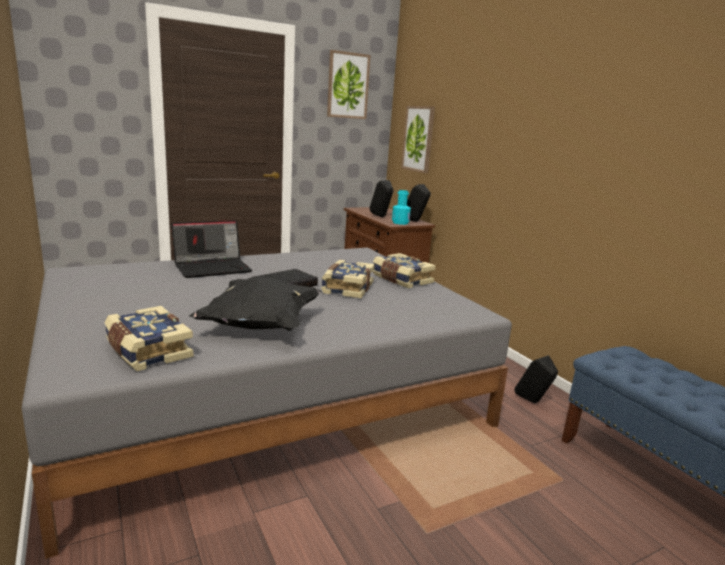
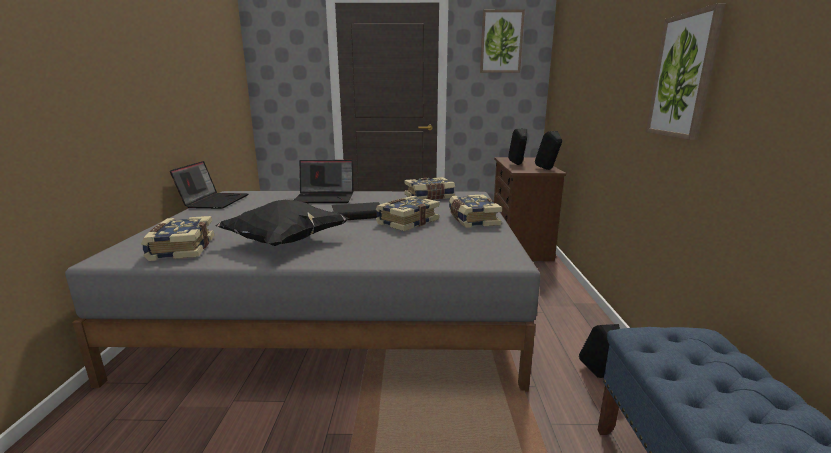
camera: 30 degrees right, 0 degrees up
turquoise bottle [392,190,411,225] -> none
picture [401,106,435,173] -> picture moved to [646,3,726,140]
none -> laptop [170,161,248,209]
none -> book [405,177,455,200]

